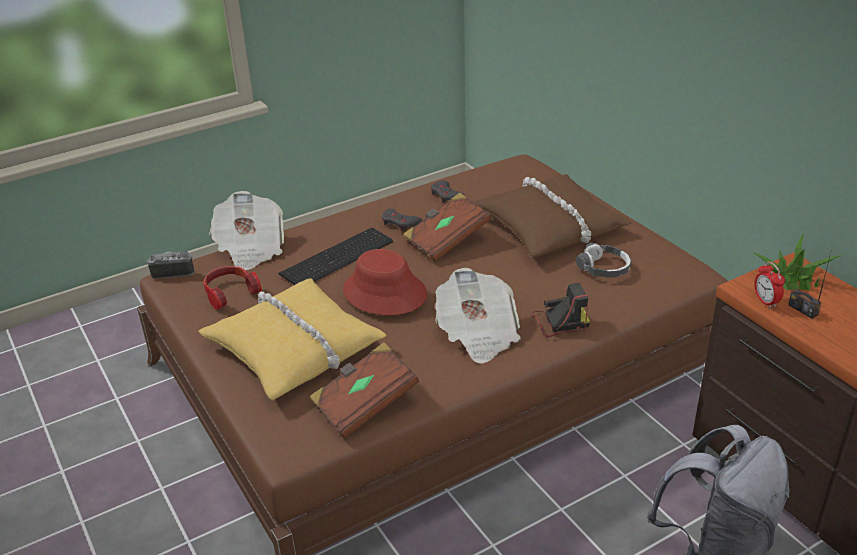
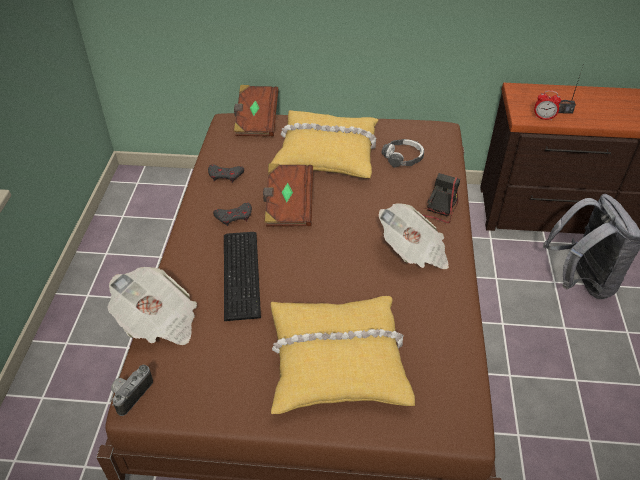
camera: 55 degrees left, 10 degrees up
headphones [203,266,262,310] -> none
brown book [310,342,419,438] -> brown book moved to [234,85,279,137]
red hat [343,249,427,315] -> none
brown pillow [473,174,632,258] -> yellow pillow [270,110,378,178]
potted plant [754,233,841,291] -> none

